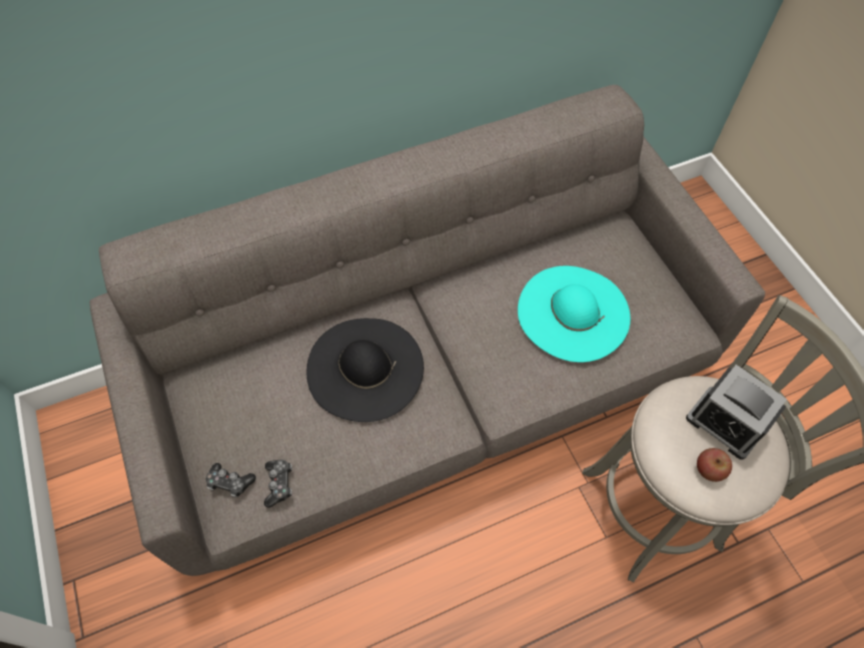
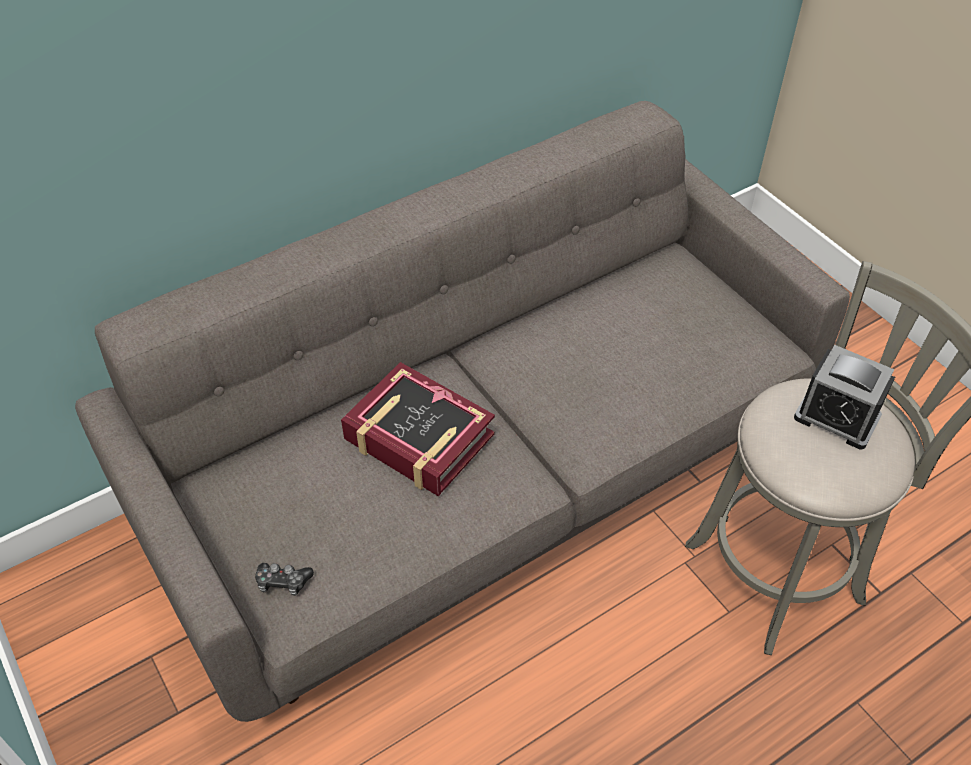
camera: 10 degrees left, 10 degrees down
game controller [264,460,292,508] -> none
black hat [306,318,424,422] -> book [341,362,495,496]
turquoise hat [518,266,630,362] -> none
apple [697,448,732,482] -> none

